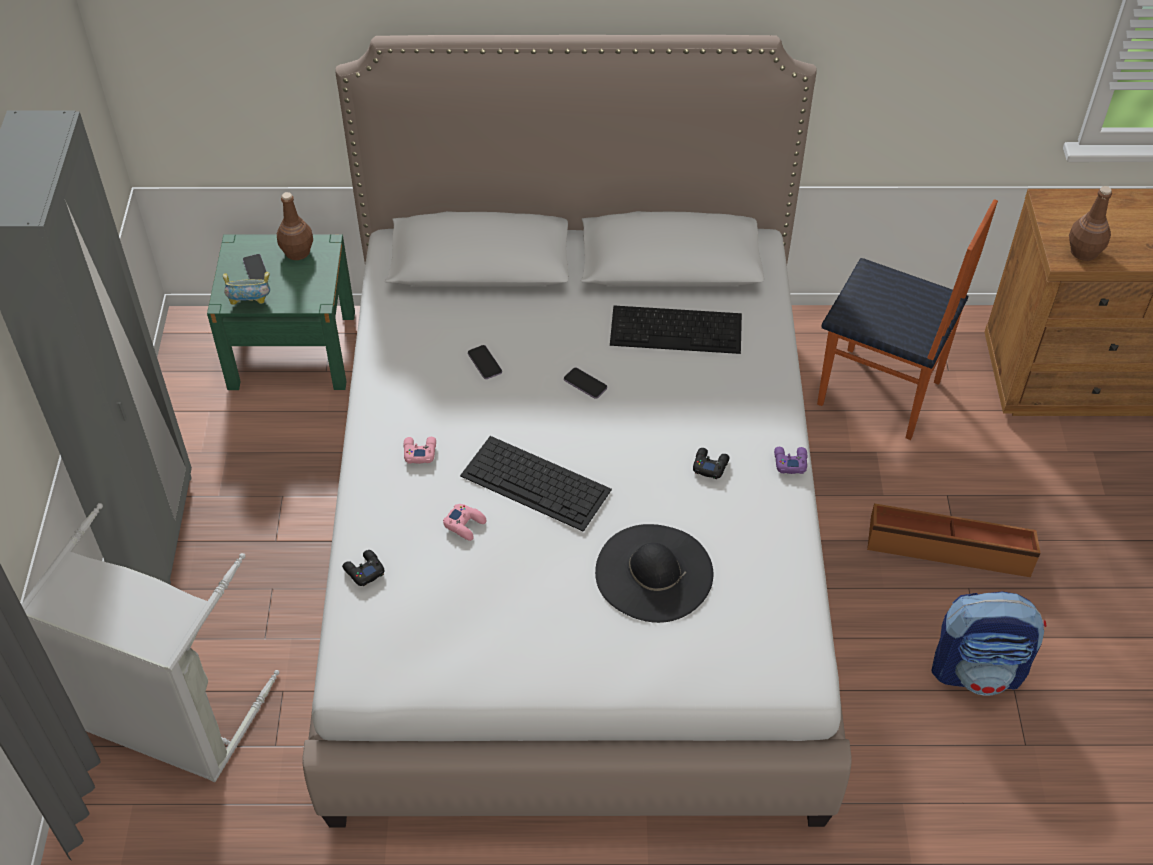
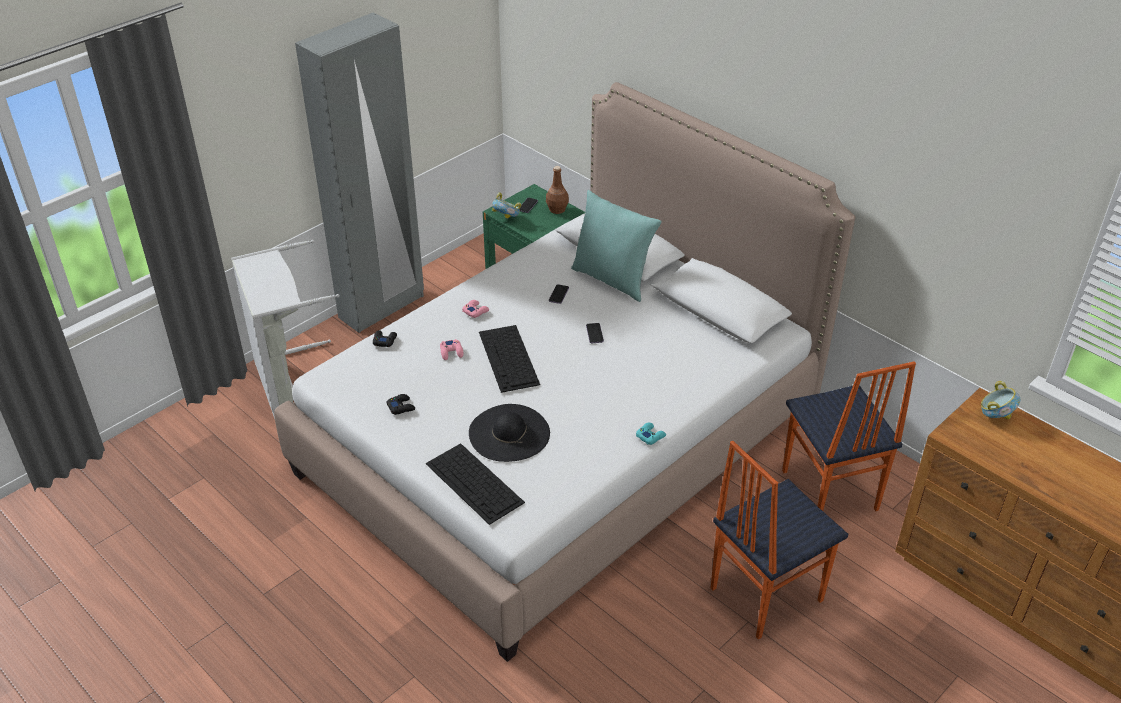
camera: 45 degrees right, 10 degrees down
keyboard [610,306,742,354] -> keyboard moved to [426,443,525,525]
black game controller [693,448,729,479] -> black game controller moved to [386,394,415,415]
purple game controller [774,447,807,474] -> turquoise game controller [636,422,666,445]
brown storage box [867,503,1040,577] -> chair [711,441,848,640]
backpack [931,591,1046,696] -> none
brown bottle [1069,186,1112,261] -> none
none -> turquoise pillow [571,190,662,302]
none -> bowl [981,381,1020,419]

